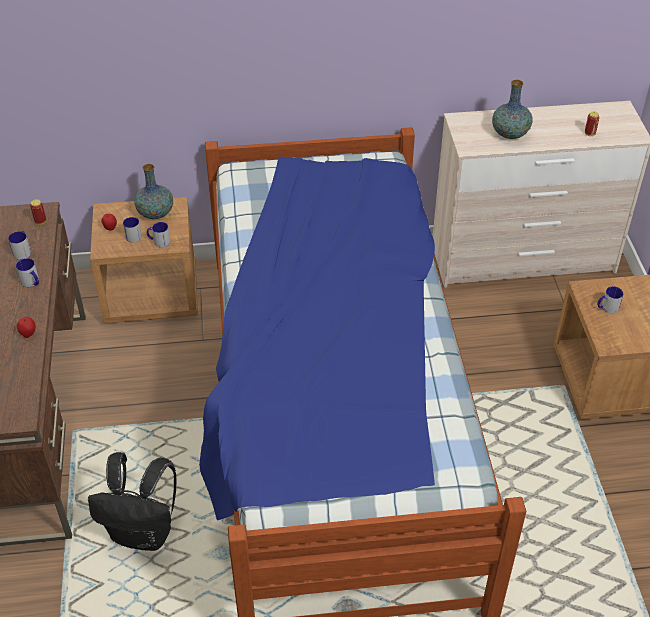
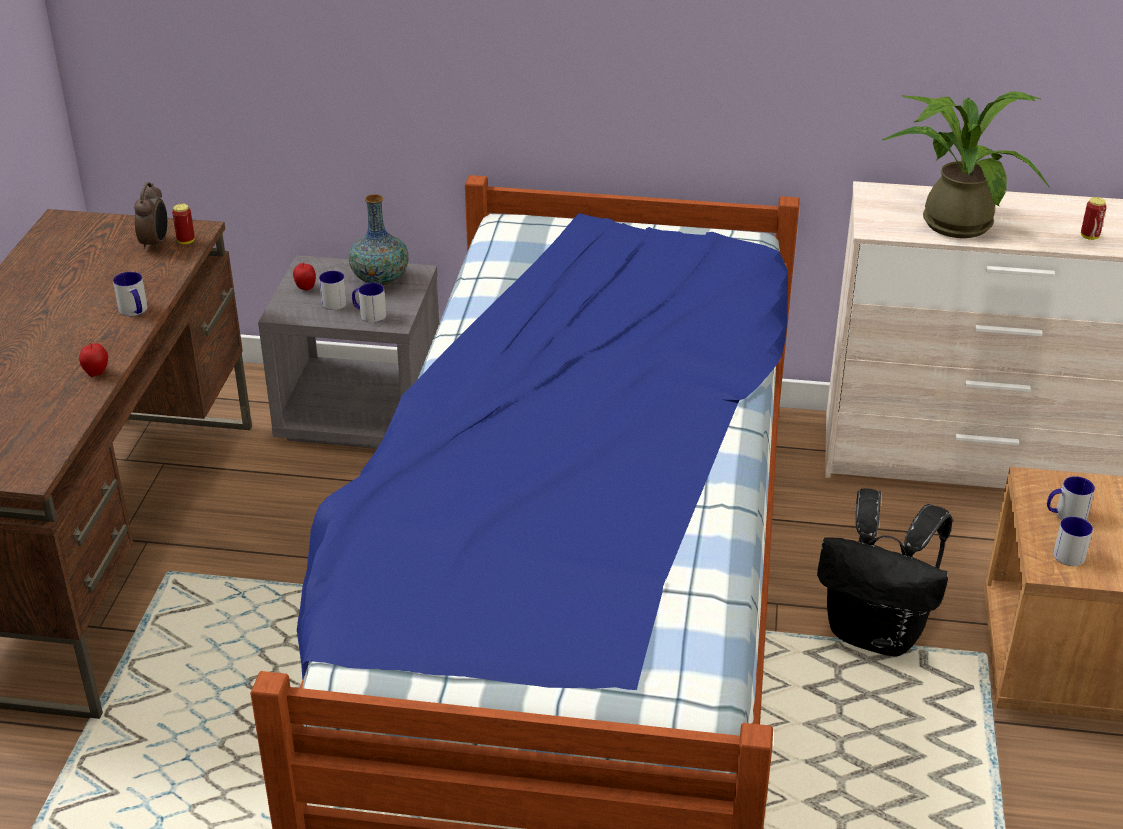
camera: 15 degrees right, 10 degrees down
mug [8,231,31,260] -> mug moved to [1053,517,1093,566]
black backpack [88,452,176,551] -> black backpack moved to [817,488,953,656]
brown nightstand [90,197,198,323] -> grey nightstand [258,255,439,449]
vase [492,80,533,139] -> potted plant [882,91,1050,238]
none -> alarm clock [134,182,167,252]

